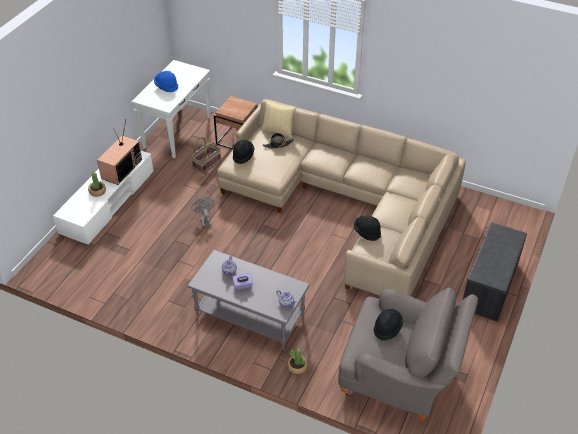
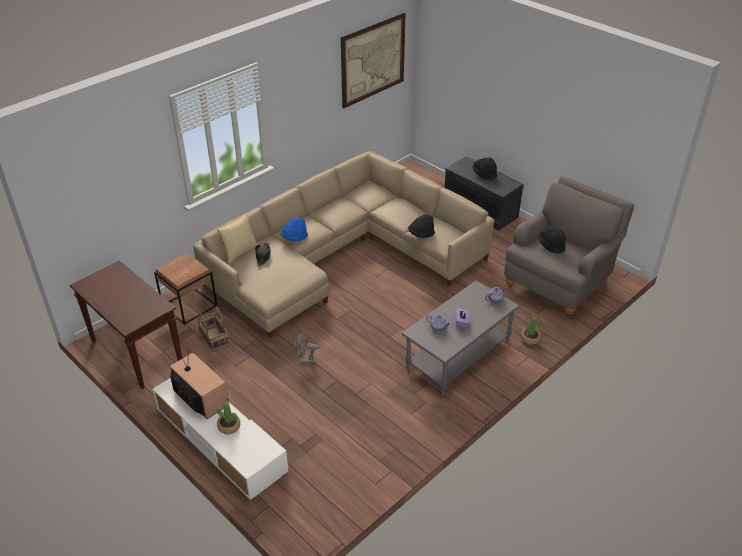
camera: 70 degrees left, 5 degrees down
white console table [131,60,211,158] -> brown console table [70,261,182,389]
blue hat [154,71,178,92] -> blue hat moved to [281,217,308,241]
black hat [233,140,254,164] -> black hat moved to [473,157,497,180]
none -> picture [341,12,406,109]

